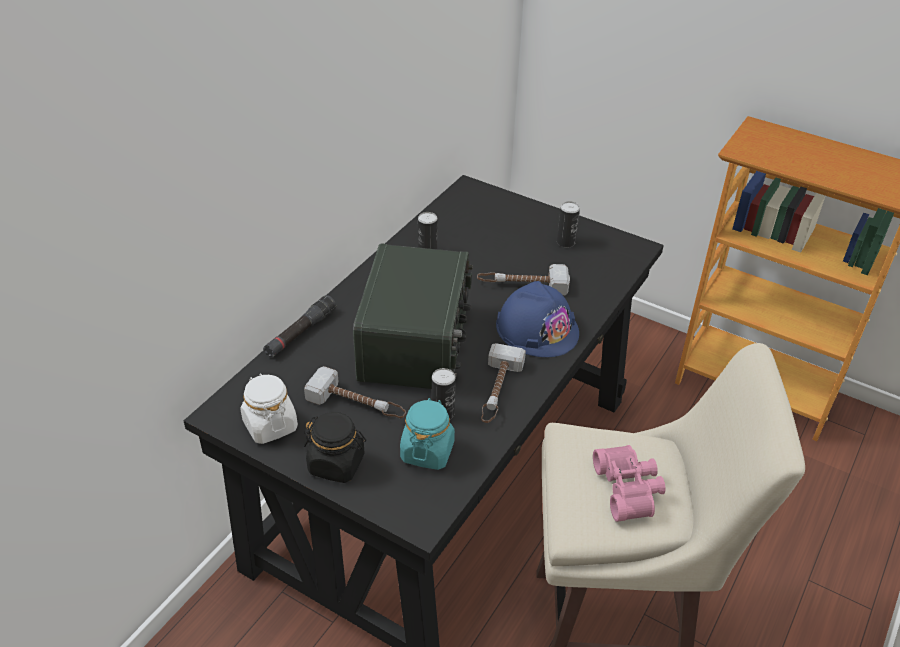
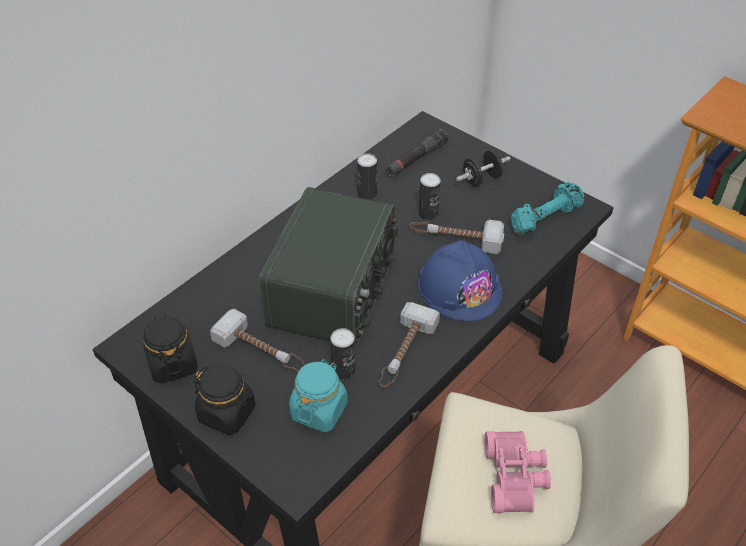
camera: 10 degrees right, 5 degrees up
white jar [241,373,298,444] -> black jar [143,314,198,383]
black flashlight [263,295,336,357] -> black flashlight moved to [385,129,449,177]
can [557,201,580,247] -> can moved to [419,173,441,220]
none -> black dumbbell [456,150,510,187]
none -> turquoise dumbbell [511,182,584,235]

